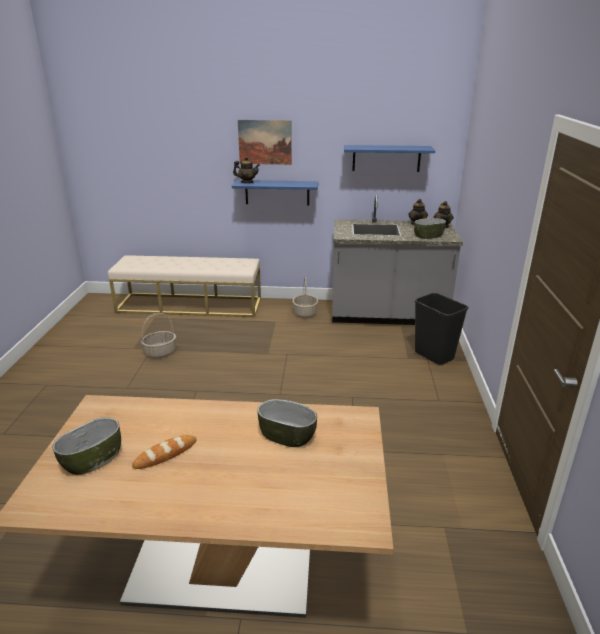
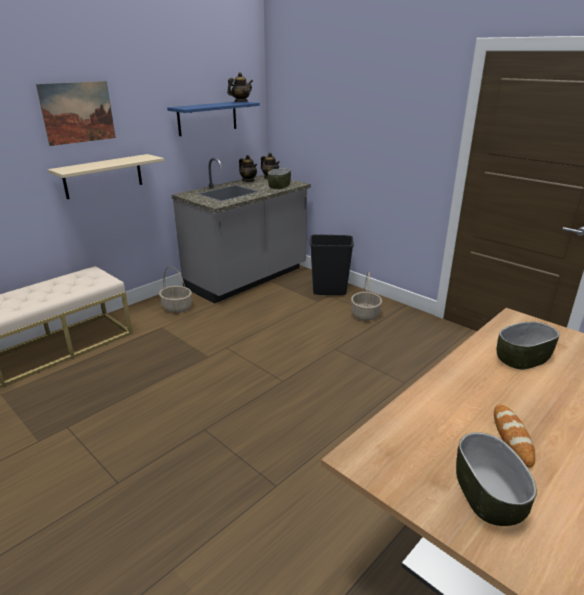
camera: 50 degrees left, 0 degrees up
basket [141,313,176,359] -> basket moved to [351,272,382,321]
blue shelf [232,180,319,205] -> beige shelf [48,154,164,199]
teapot [233,156,260,183] -> teapot moved to [227,72,253,102]

